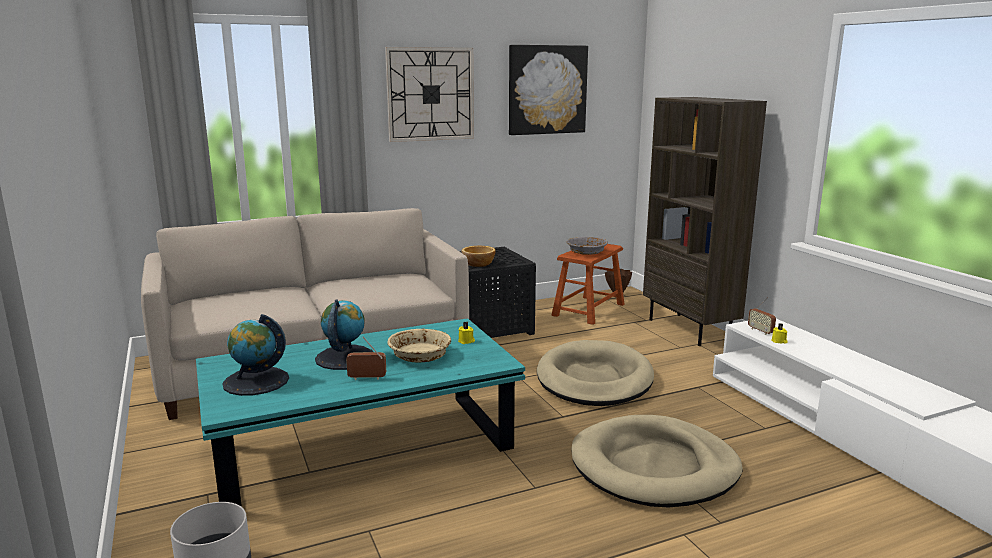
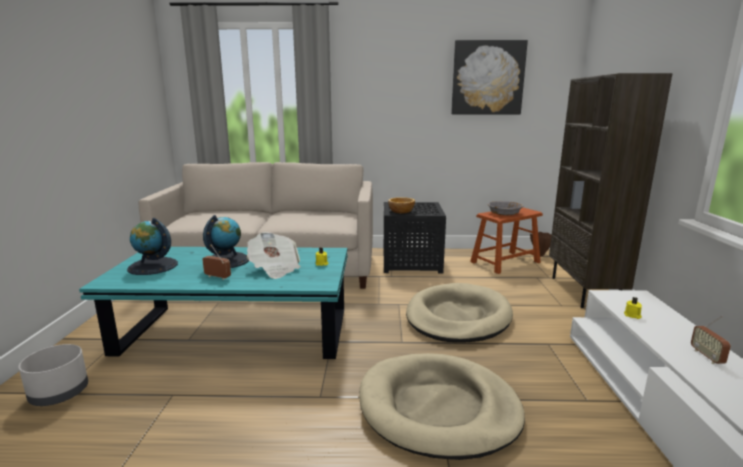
camera: 25 degrees right, 0 degrees up
wall clock [385,47,474,142] -> none
beige bowl [387,329,451,362] -> newspaper [247,232,301,279]
radio [748,297,776,335] -> radio moved to [691,316,731,364]

